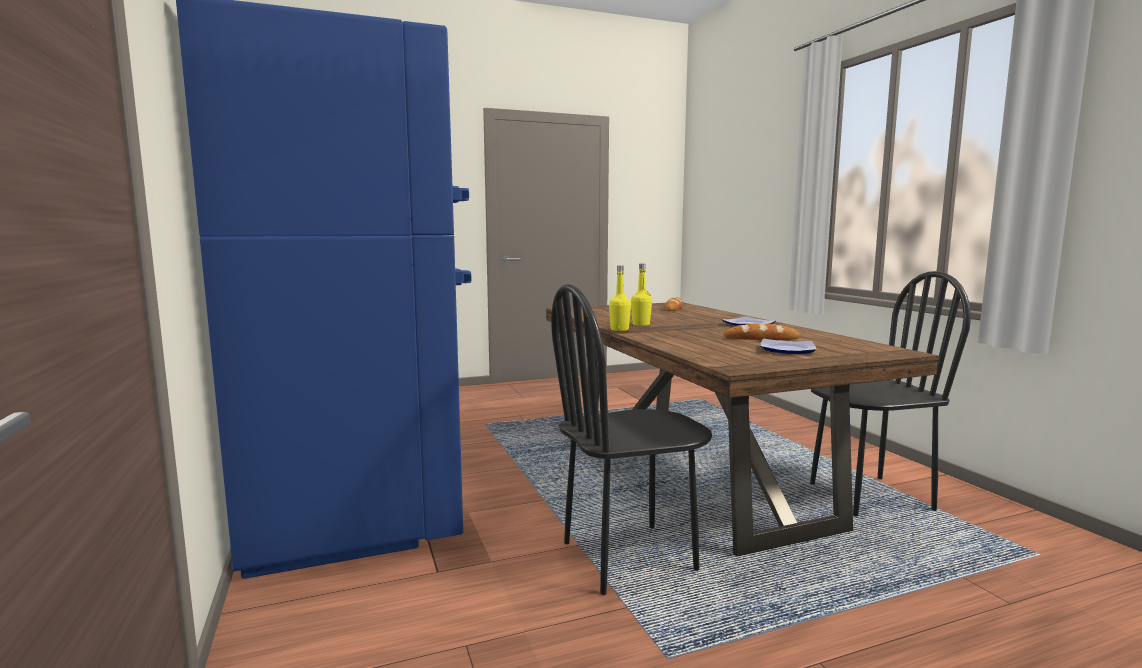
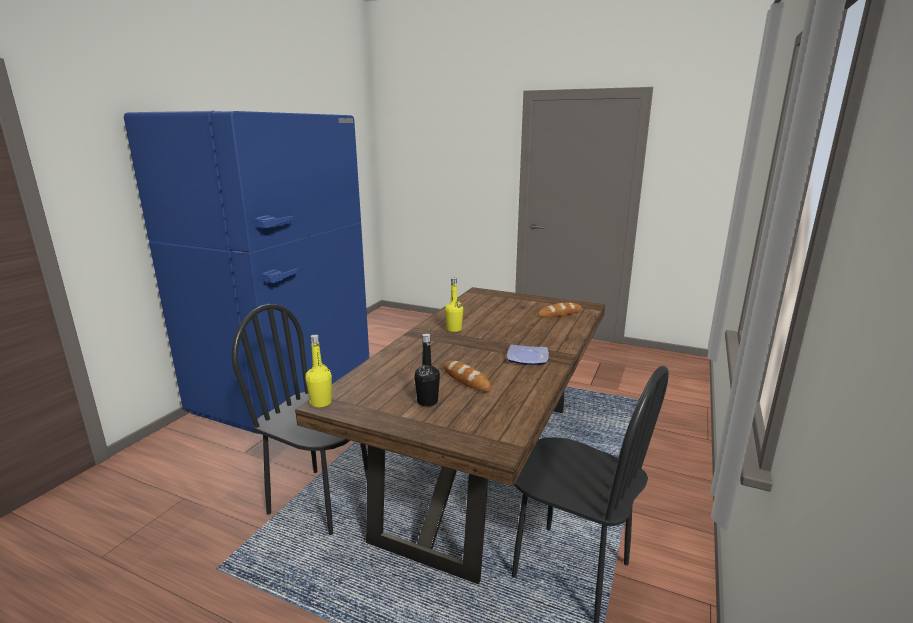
camera: 45 degrees right, 10 degrees up
yellow bottle [609,266,631,331] -> yellow bottle moved to [305,334,332,408]
plate [760,339,816,354] -> black bottle [414,334,440,406]

